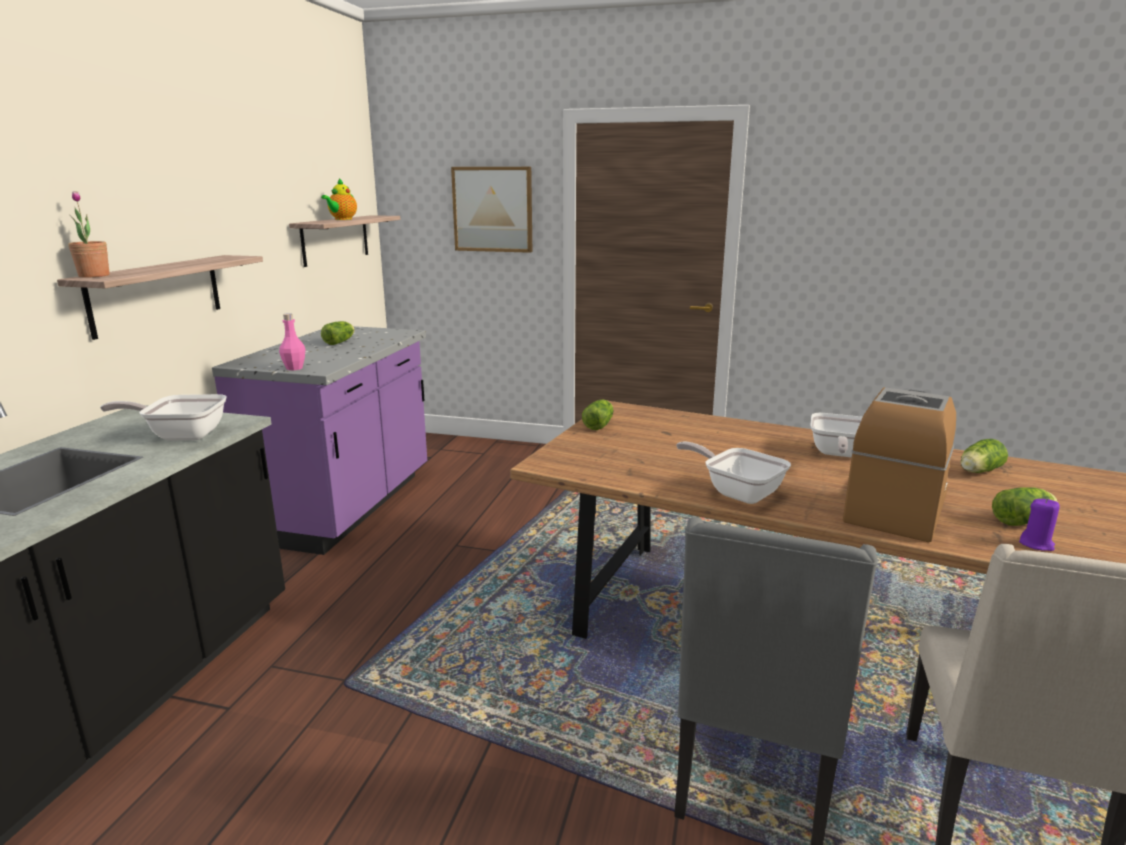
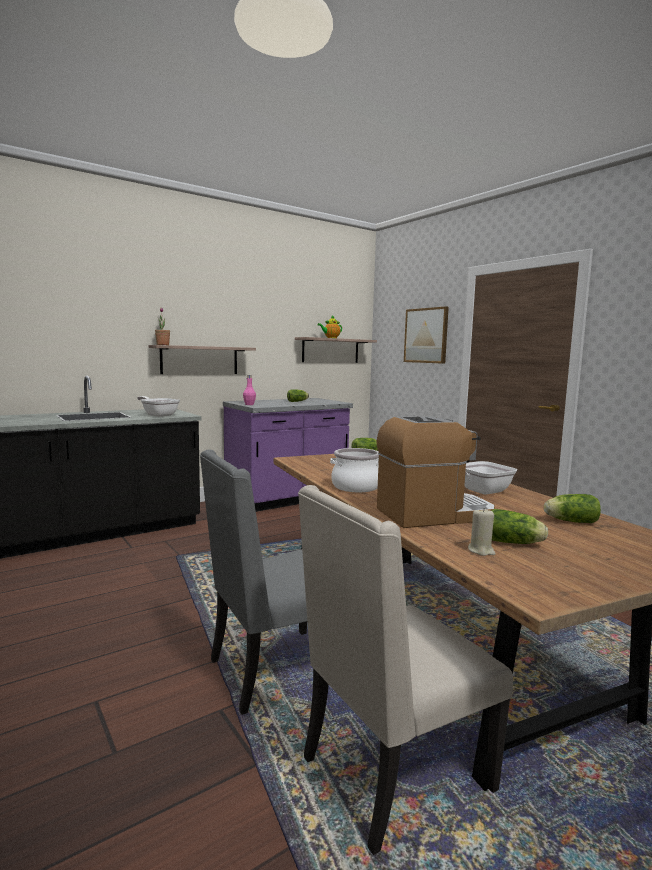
camera: 40 degrees right, 10 degrees down
frying pan [676,442,791,504] -> cooking pot [330,448,379,492]
purple candle [1019,498,1060,551] -> beige candle [468,508,496,556]

